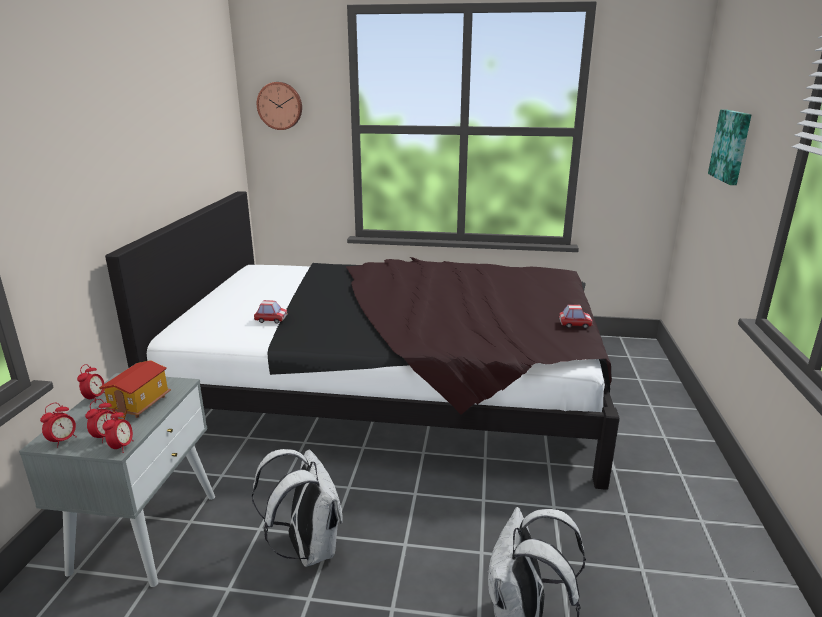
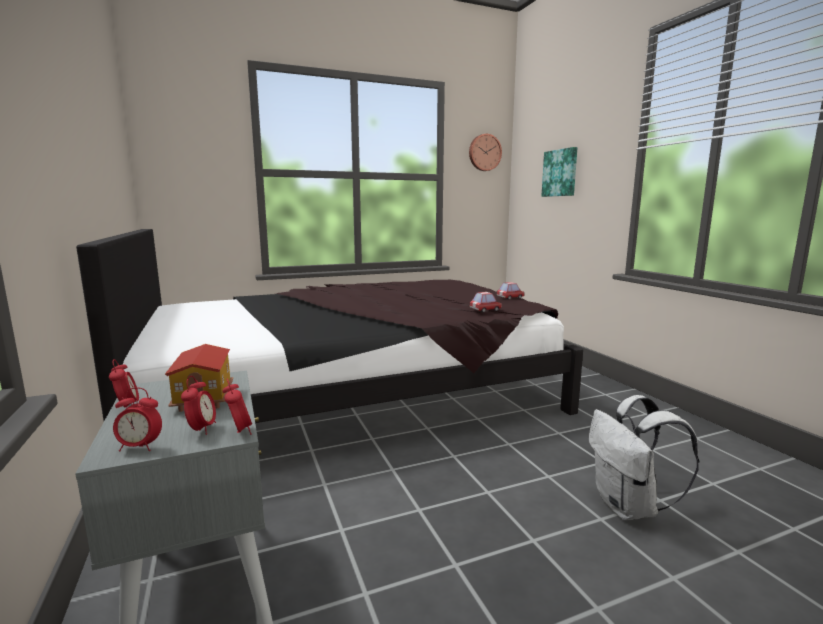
camera: 30 degrees left, 10 degrees down
alarm clock [40,403,77,448] -> alarm clock turned 90 degrees clockwise [113,387,162,452]
white backpack [252,449,343,567] -> none
toy car [254,300,288,324] -> toy car moved to [469,292,502,313]
wall clock [257,82,302,130] -> wall clock moved to [469,134,502,171]

